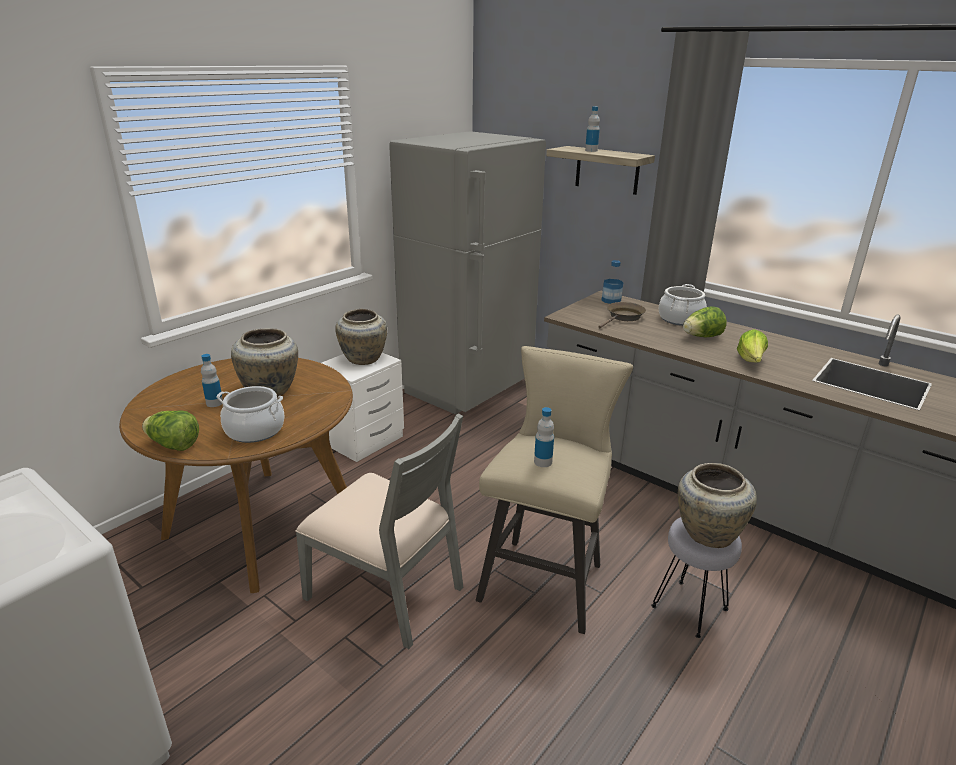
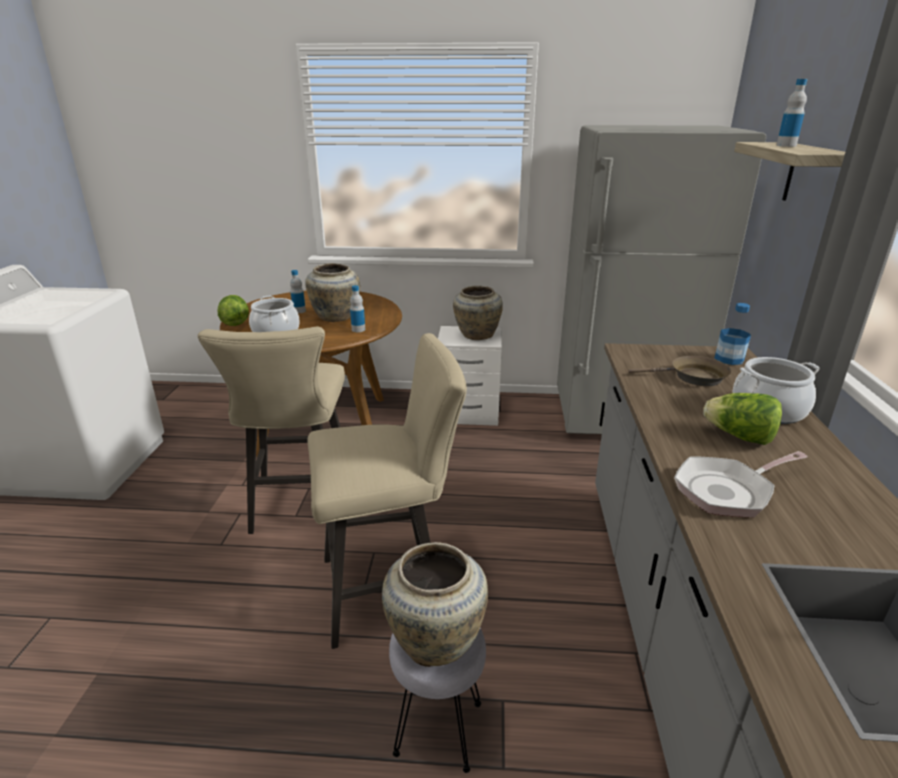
camera: 55 degrees right, 0 degrees up
grey chair [295,413,463,649] -> beige stool [197,327,345,534]
bottle [534,407,554,467] -> bottle moved to [350,285,365,332]
lettuce [737,329,768,363] -> frying pan [674,451,808,517]

